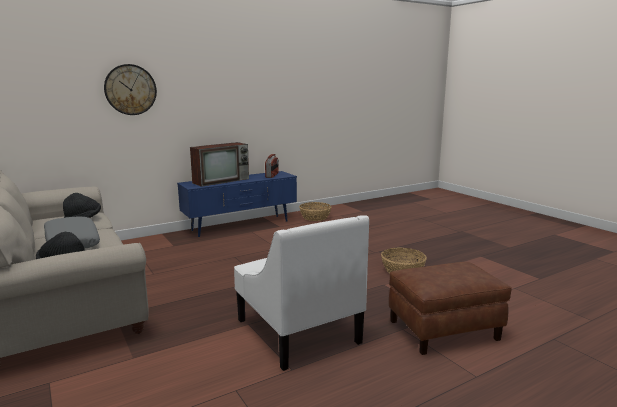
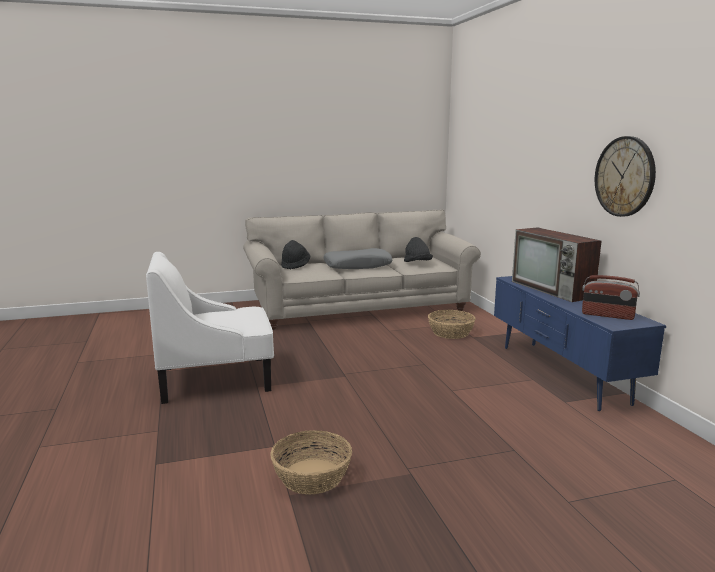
camera: 105 degrees right, 0 degrees up
wall clock [104,64,157,115] -> wall clock moved to [595,136,656,217]
basket [299,202,331,221] -> basket moved to [428,310,476,339]
brown ottoman [389,262,512,355] -> none

